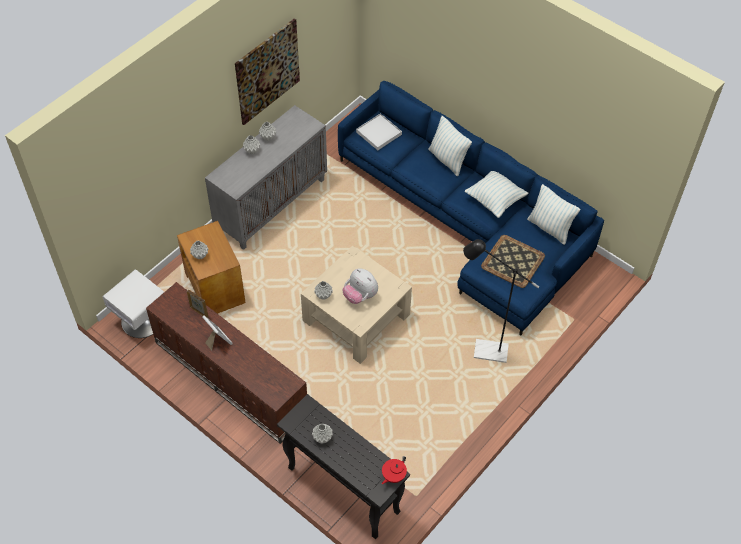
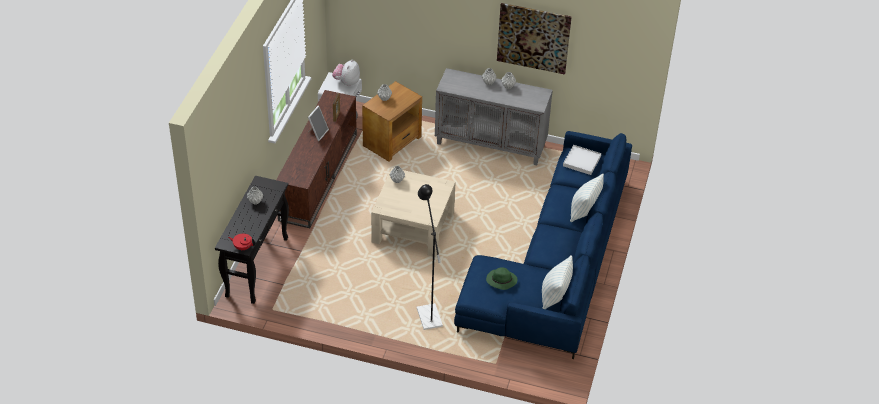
camera: 65 degrees right, 10 degrees down
plush toy [343,268,378,304] -> plush toy moved to [332,59,360,87]
pillow [464,171,528,218] -> none
tray [481,235,545,288] -> green hat [486,267,518,290]

